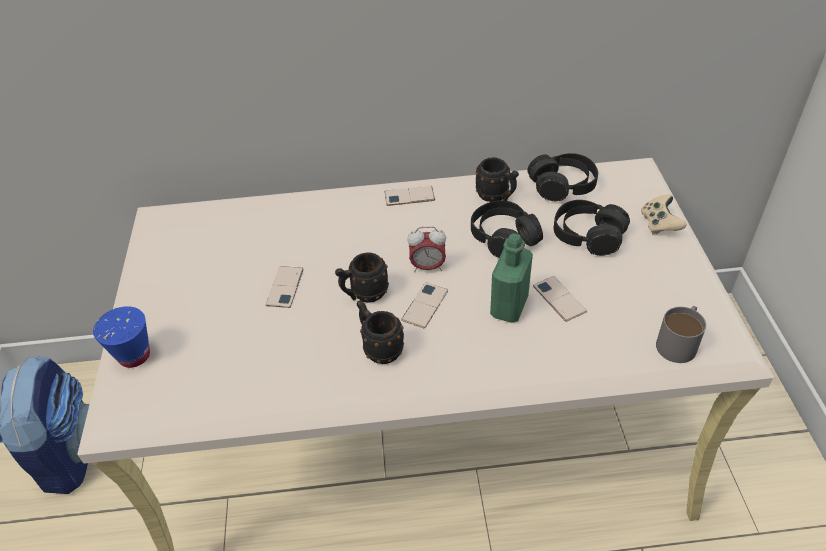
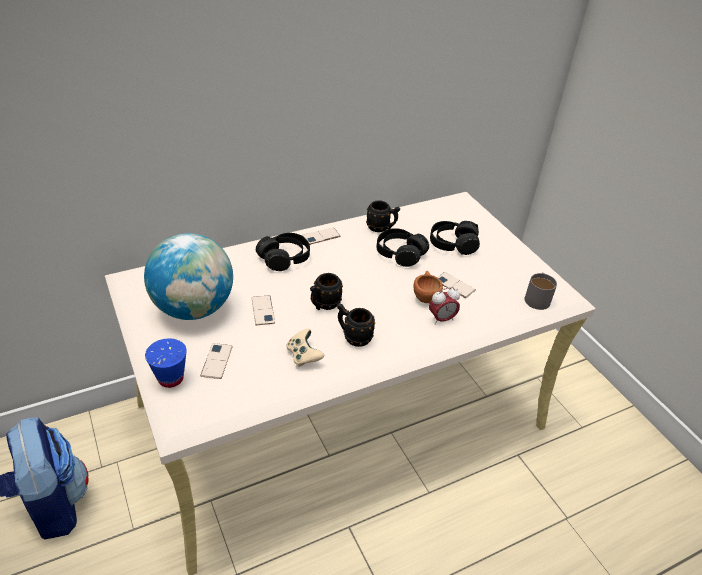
camera: 25 degrees left, 5 degrees down
phone [401,282,448,329] -> phone moved to [200,343,232,379]
alarm clock [407,226,446,272] -> alarm clock moved to [429,287,460,325]
green bottle [490,233,533,323] -> brown cup [413,271,443,303]
black headphones [527,153,598,201] -> black headphones moved to [256,233,310,271]
beige game controller [641,194,687,235] -> beige game controller moved to [286,329,324,367]
none -> globe [144,233,233,320]

